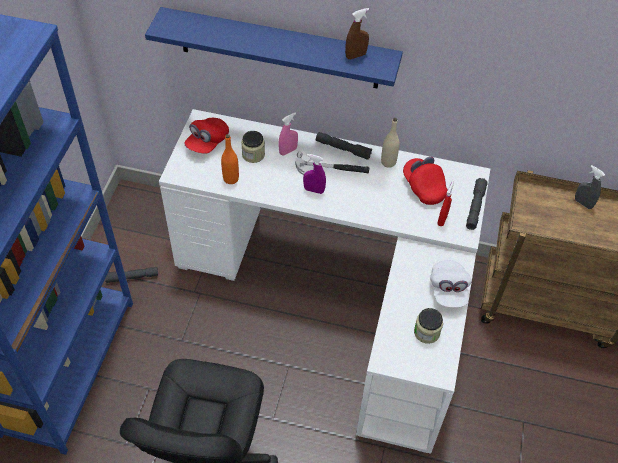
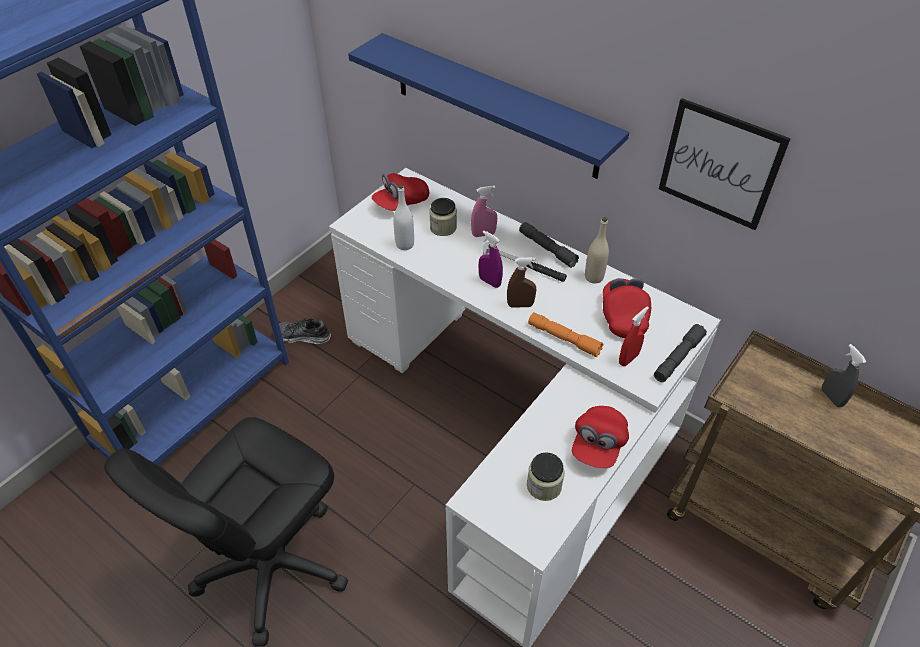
camera: 25 degrees right, 5 degrees down
grey flashlight [105,267,158,283] -> shoe [279,318,331,344]
orange bottle [221,134,239,184] -> white bottle [393,184,414,250]
brown spray bottle [345,8,369,59] -> brown spray bottle moved to [507,257,536,308]
white cap [430,260,472,307] -> red cap [572,406,629,468]
none -> orange flashlight [528,312,604,357]
none -> picture [659,98,791,230]

